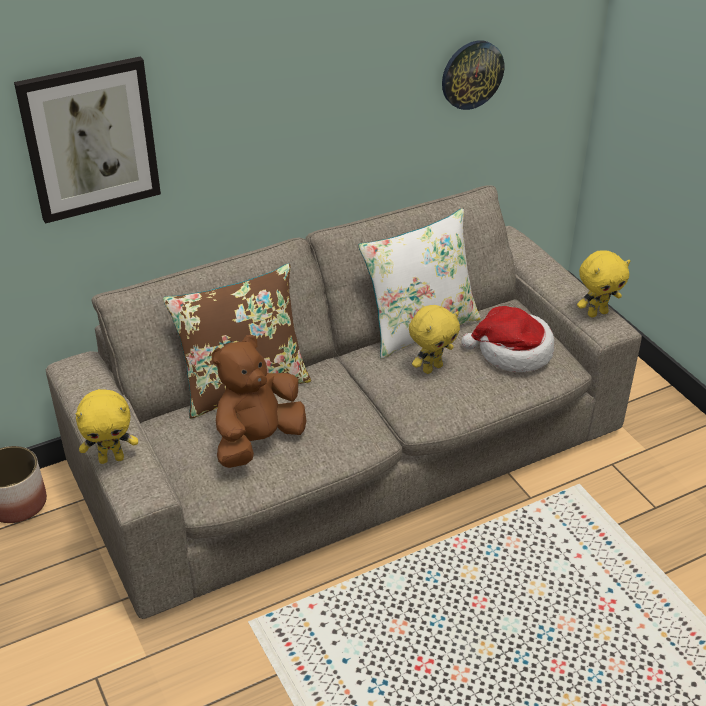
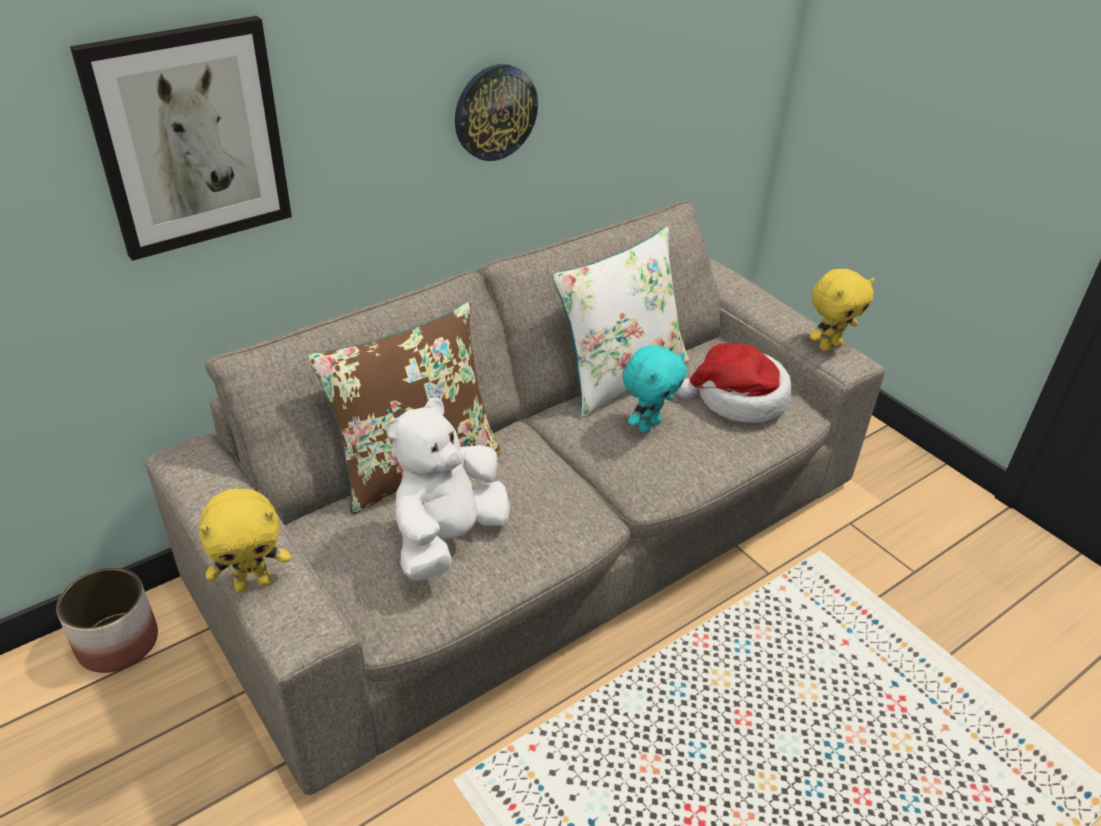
camera: 10 degrees left, 0 degrees up
brown plush toy [212,335,306,468] -> white plush toy [386,398,510,581]
yellow plush toy [409,305,460,374] -> turquoise plush toy [622,345,687,433]
wall clock [442,40,504,110] -> wall clock moved to [455,64,538,161]

